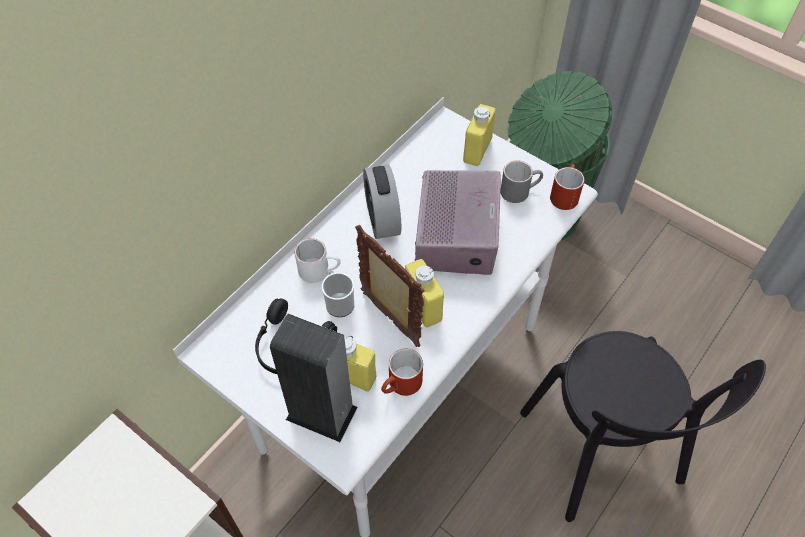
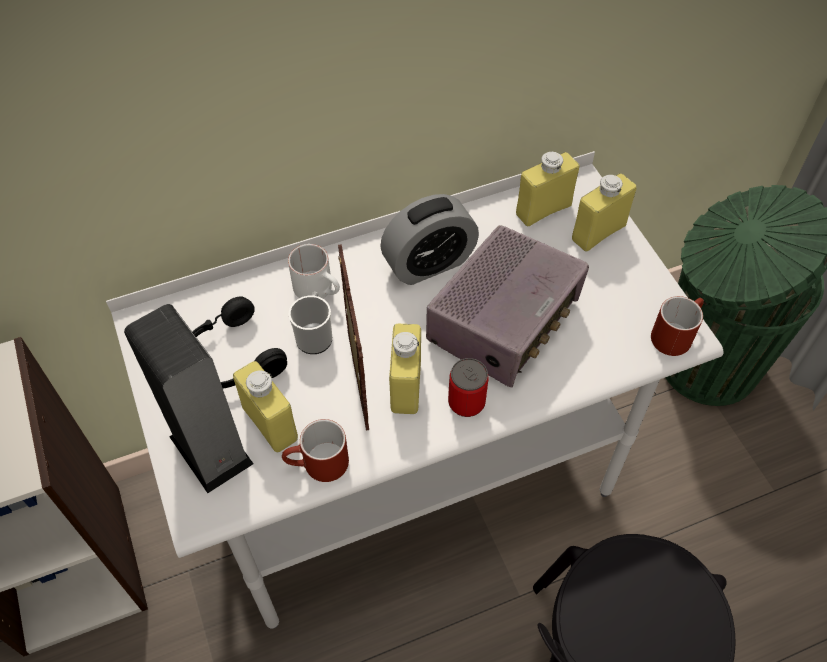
camera: 30 degrees right, 0 degrees up
alarm clock [363,164,401,239] -> alarm clock turned 135 degrees counterclockwise [380,194,479,285]
grey mug [500,160,543,203] -> none
none -> can [448,358,489,417]
none -> yellow bottle [516,152,579,226]

